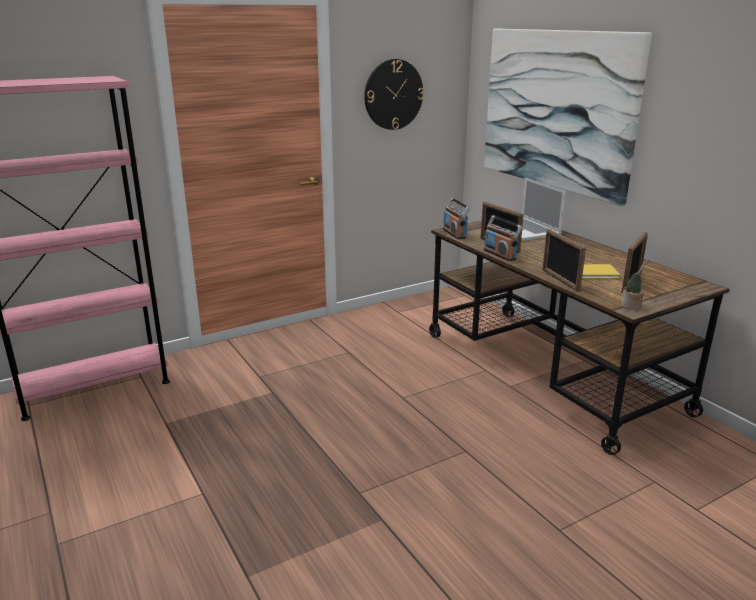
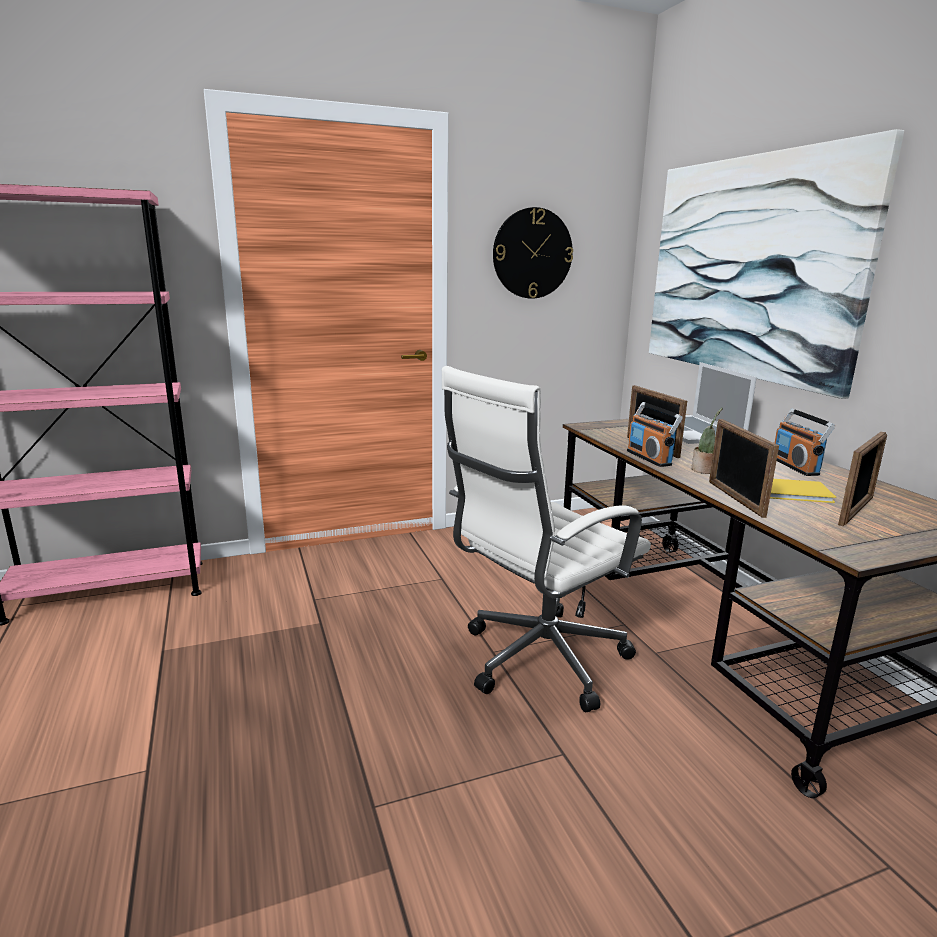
camera: 10 degrees right, 5 degrees down
radio [443,198,470,239] -> radio moved to [775,409,835,476]
potted plant [621,259,649,310] -> potted plant moved to [691,408,723,474]
none -> white office chair [442,366,651,712]

